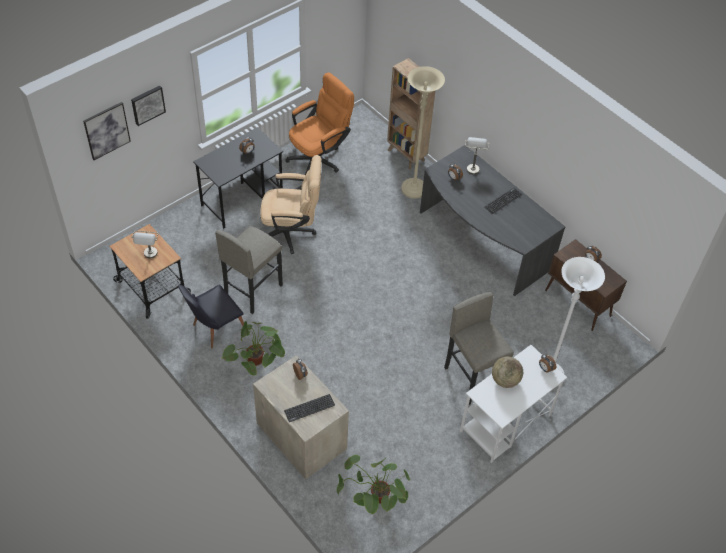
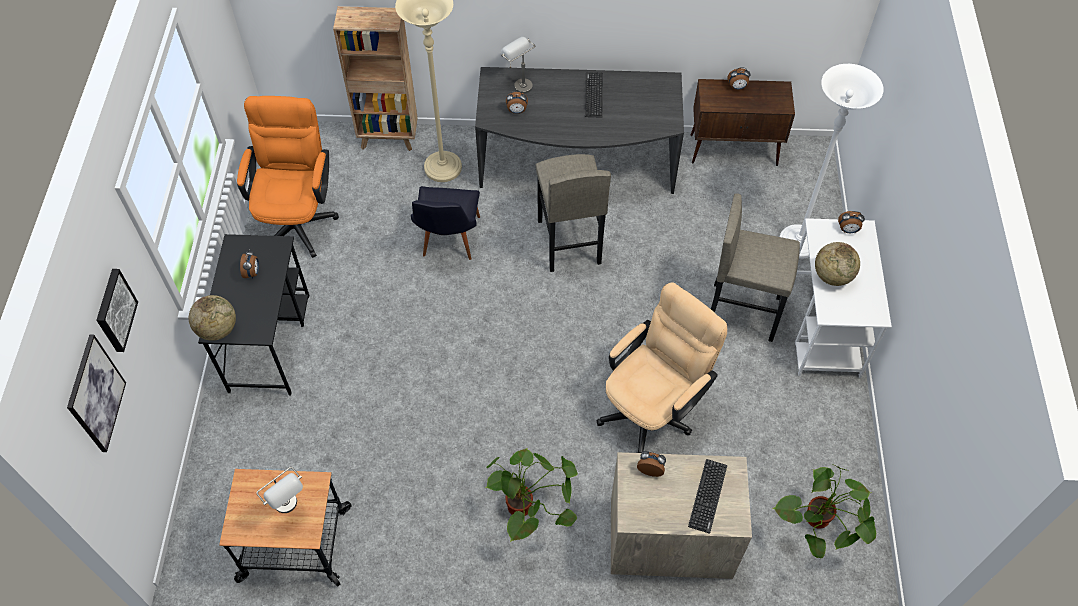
camera: 45 degrees left, 5 degrees up
black chair [178,284,244,348] -> black chair moved to [411,186,480,260]
grey stool [215,226,283,314] -> grey stool moved to [536,154,611,272]
beige office chair [260,155,321,254] -> beige office chair moved to [597,282,727,453]
none -> globe [189,295,236,341]

